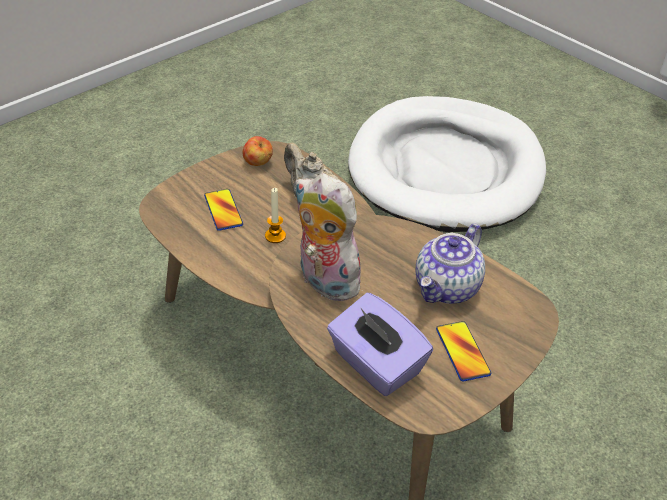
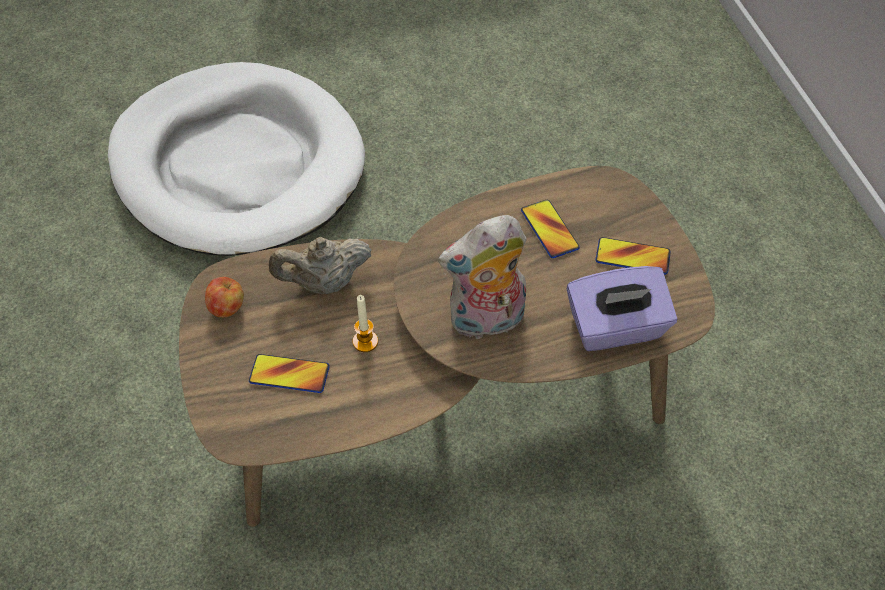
camera: 60 degrees left, 10 degrees up
teapot [416,223,485,304] -> phone [521,200,580,258]

